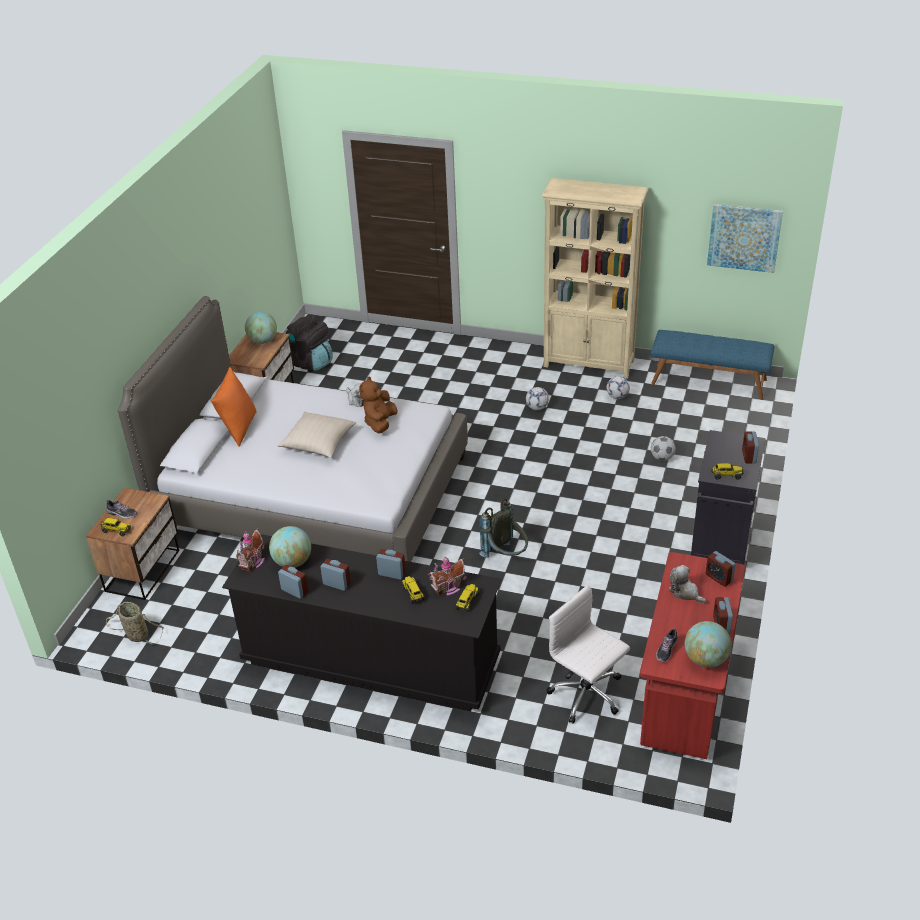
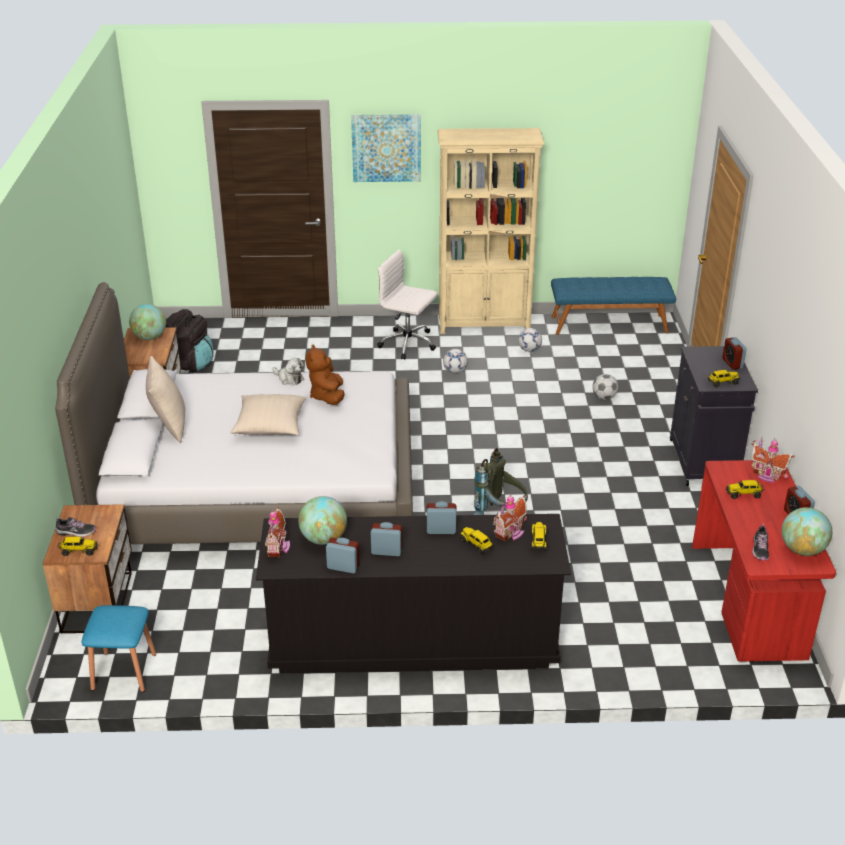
camera: 20 degrees left, 5 degrees down
basket [106,602,164,644] -> blue stool [82,605,156,692]
orange pillow [211,367,257,447] -> beige pillow [146,356,185,443]
white office chair [546,585,630,724] -> white office chair moved to [377,249,438,360]
plush toy [668,565,706,603] -> toy truck [726,480,765,499]
alarm clock [706,551,736,587] -> toy house [751,437,795,483]
picture [707,204,783,273] -> picture moved to [351,114,421,182]

